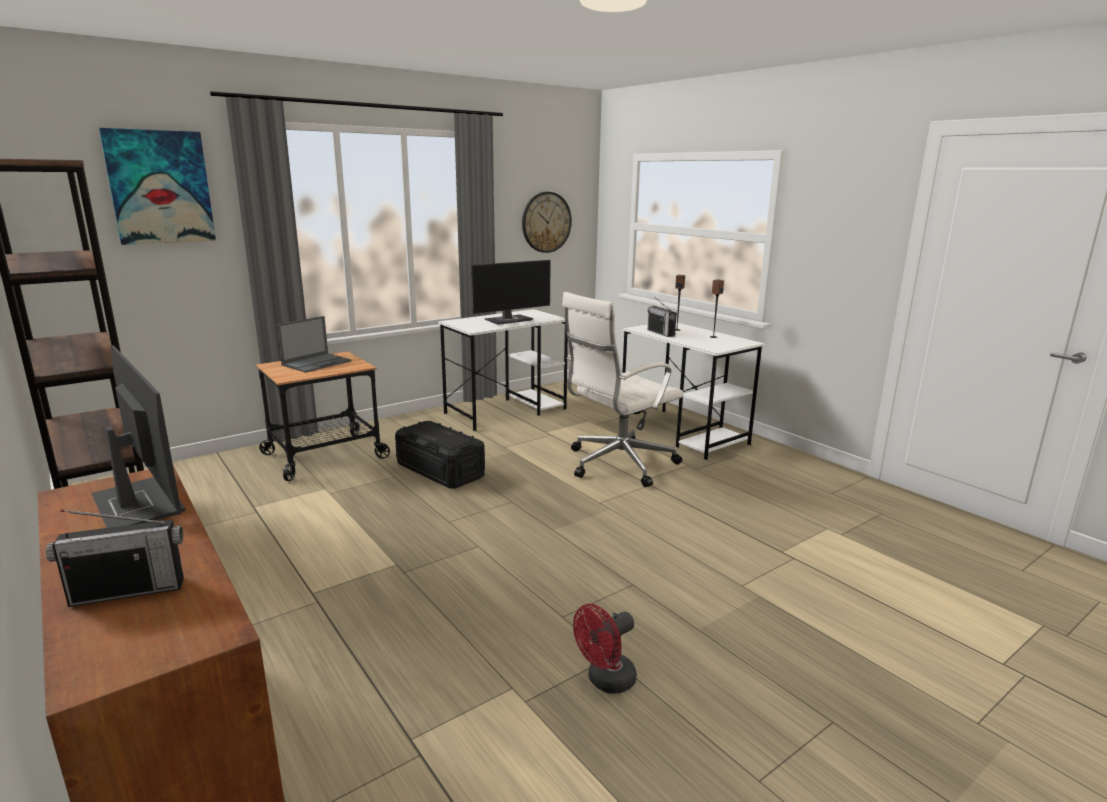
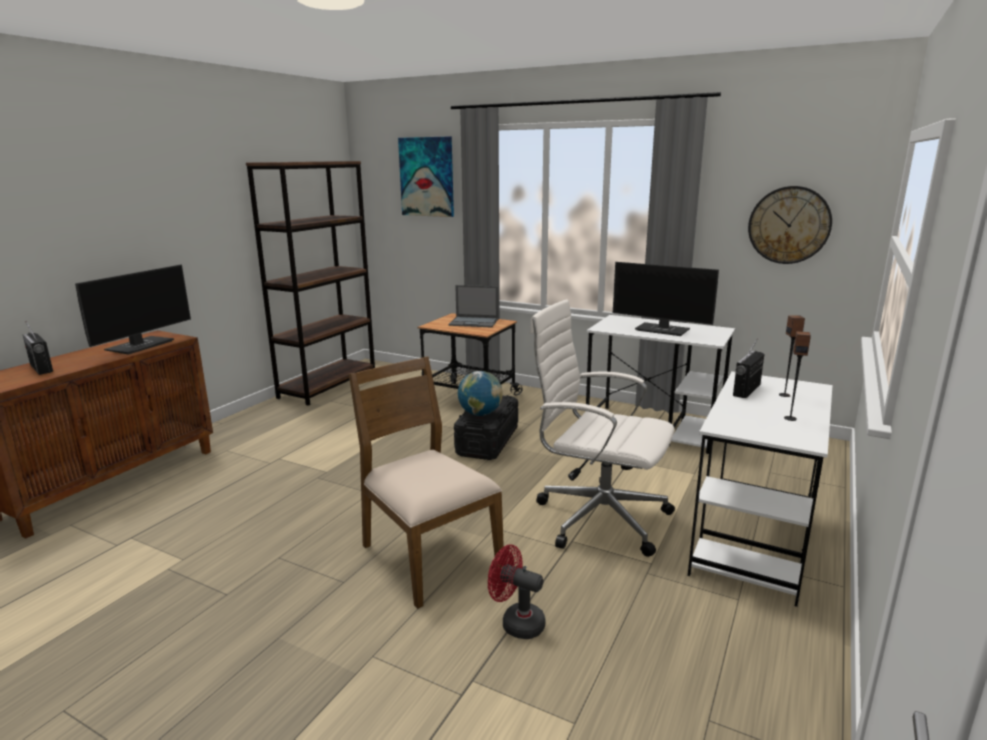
camera: 65 degrees right, 0 degrees up
red fan [573,604,637,694] -> red fan moved to [488,545,545,639]
none -> brown chair [349,357,504,609]
none -> globe [458,371,503,416]

